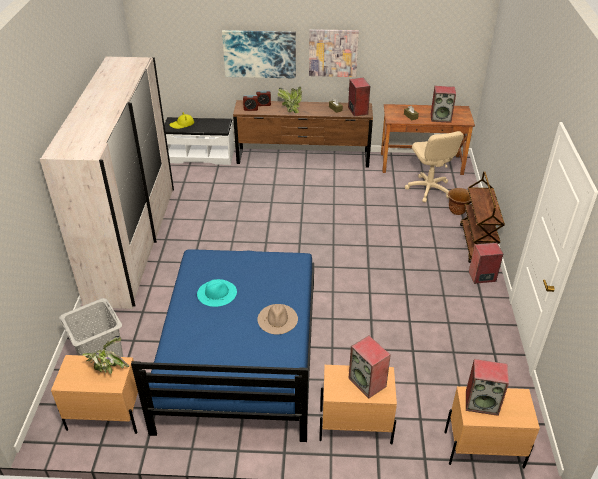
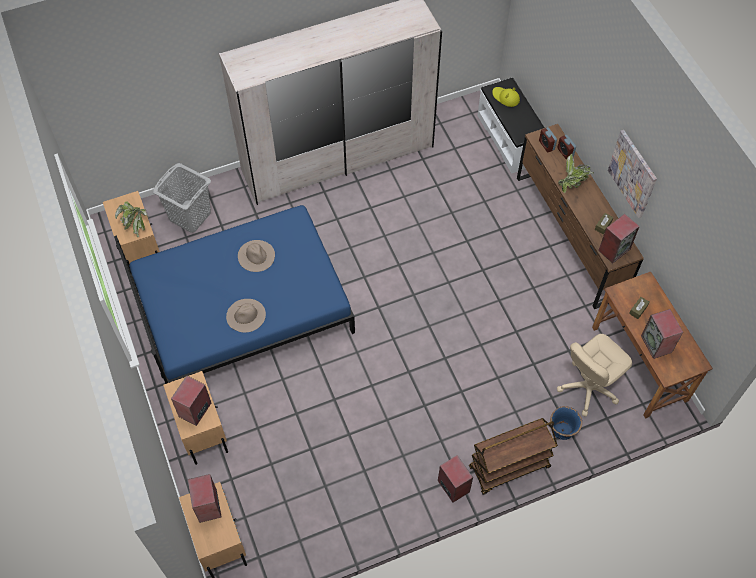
camera: 65 degrees right, 20 degrees up
turquoise hat [197,279,237,307] -> beige hat [238,240,275,272]
picture [222,30,296,78] -> none
brown planter [448,188,471,215] -> blue planter [550,406,582,440]

